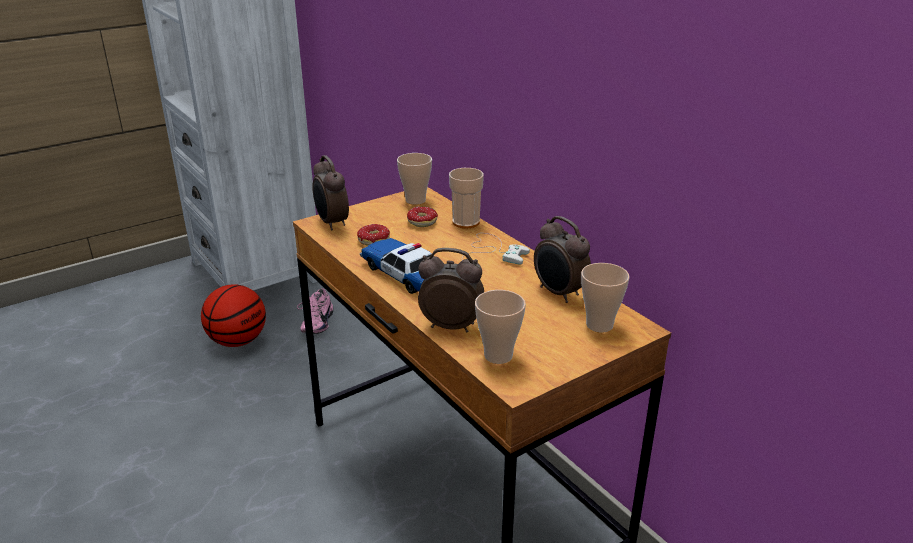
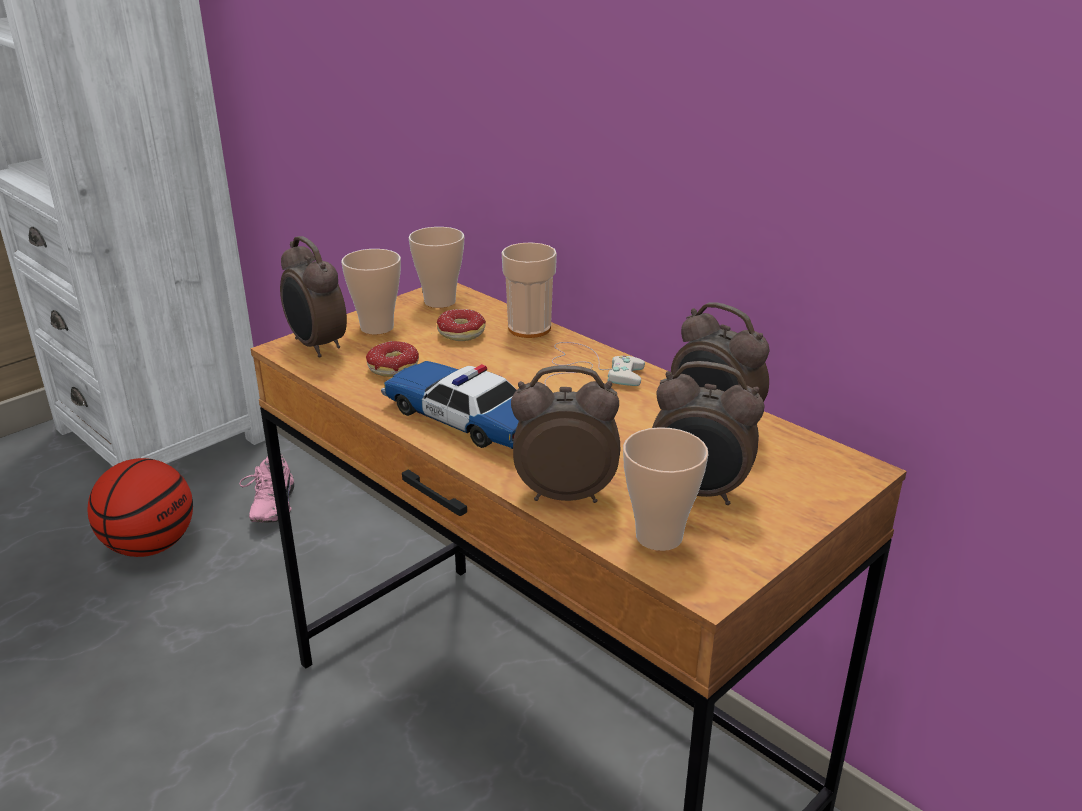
camera: 10 degrees left, 0 degrees up
cup [581,263,630,333] -> cup moved to [341,249,401,335]
none -> alarm clock [652,361,764,505]

